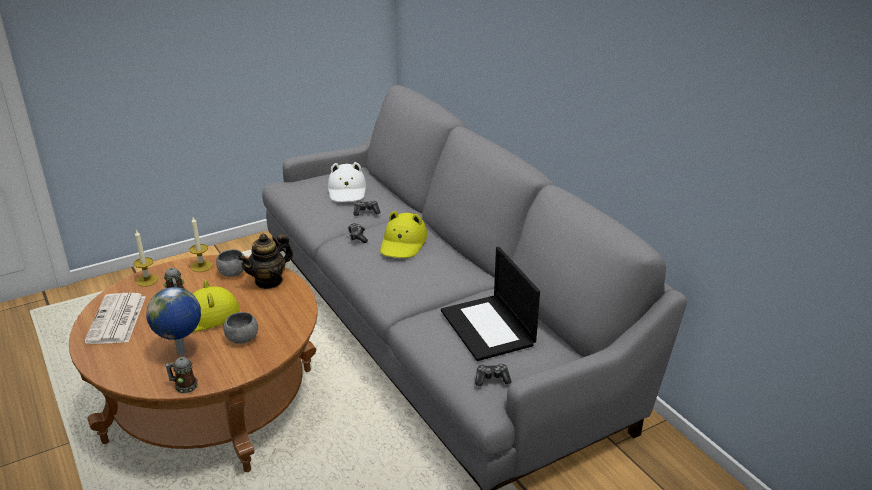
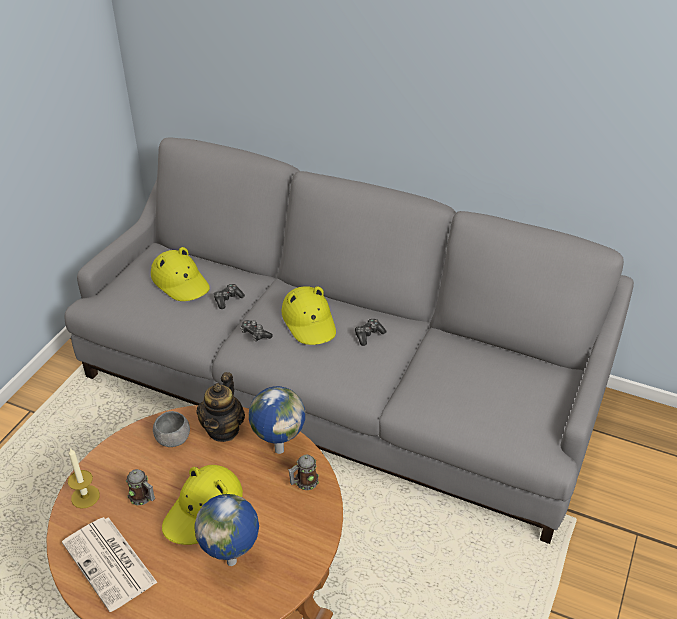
camera: 35 degrees left, 10 degrees up
mug [165,357,198,393] -> mug moved to [288,455,319,490]
candle [189,217,212,272] -> none
grey bowl [223,312,258,344] -> none
white hat [328,162,366,202] -> yellow hat [151,247,210,301]
laptop [441,247,540,361] -> none
game controller [475,363,511,386] -> game controller moved to [355,319,386,346]
none -> globe [249,386,305,454]

